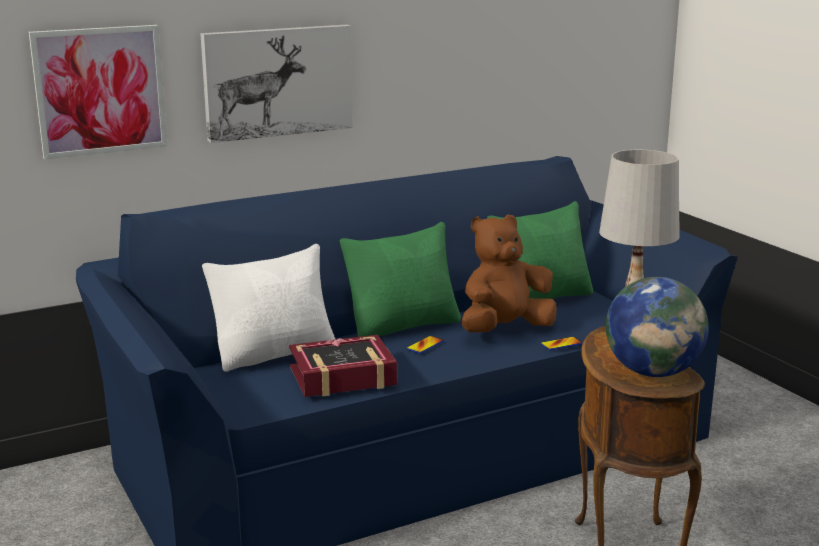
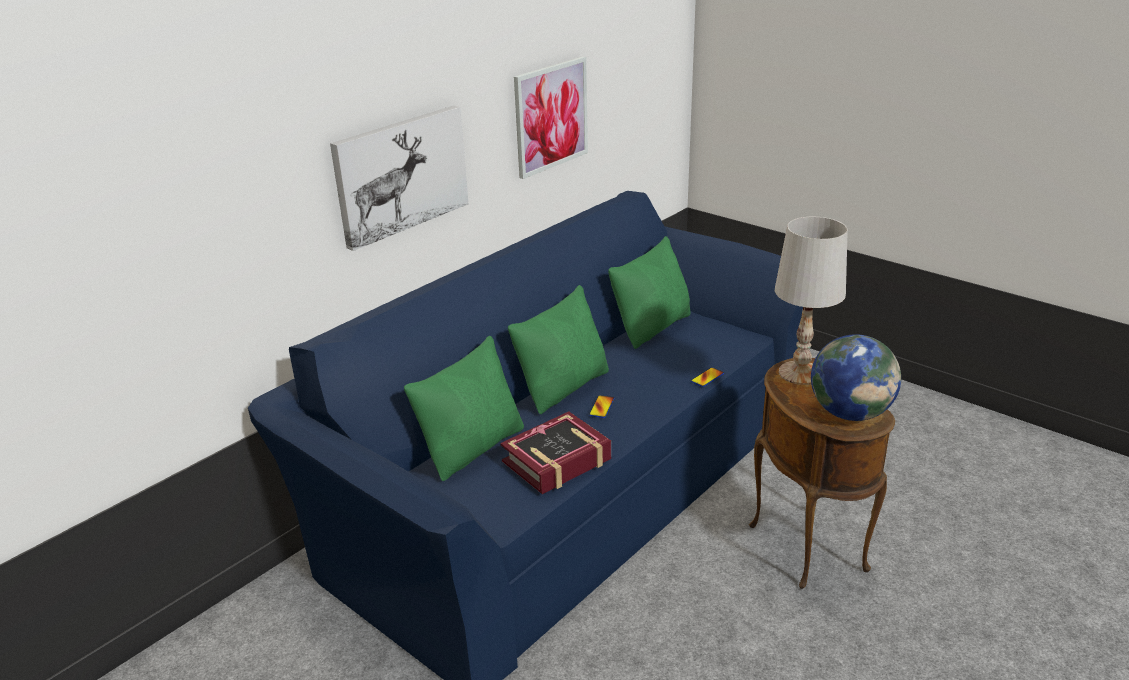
camera: 20 degrees left, 10 degrees up
picture [29,25,167,159] -> picture moved to [514,56,588,179]
white pillow [202,244,336,372] -> green pillow [404,335,524,481]
brown plush toy [462,214,557,333] -> none

